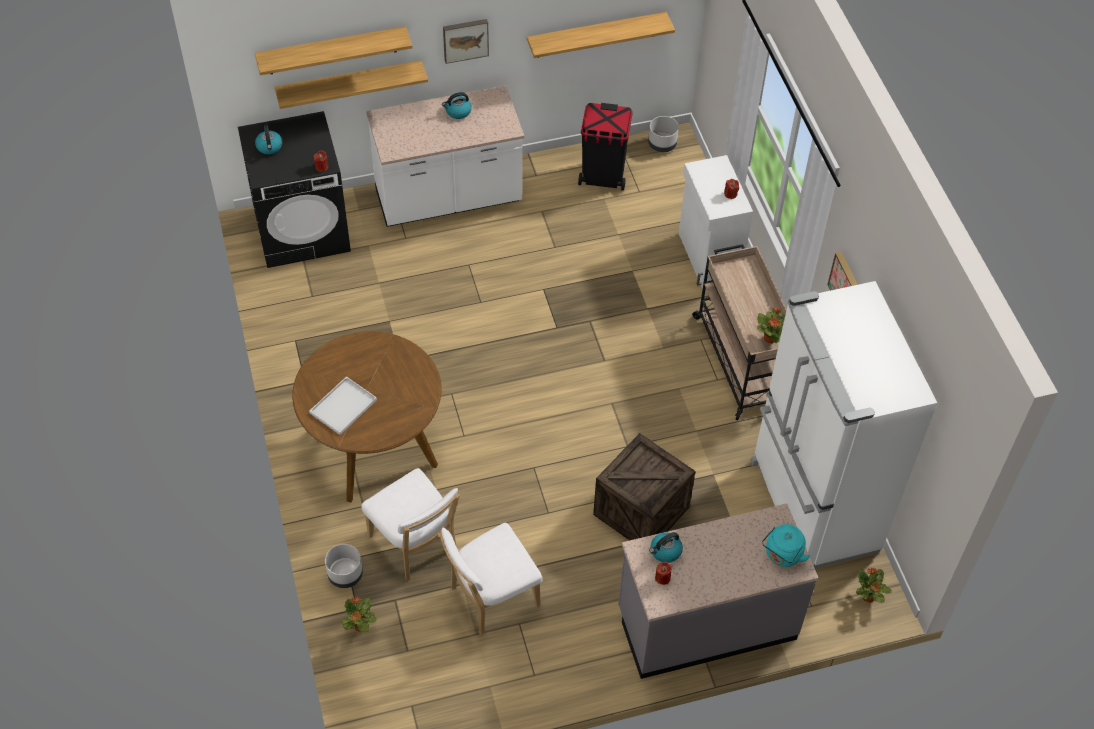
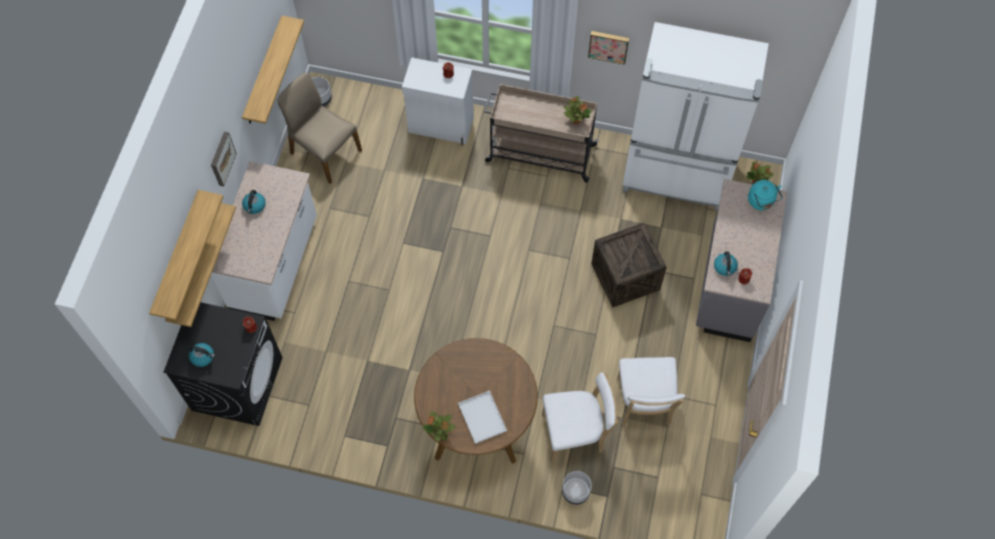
camera: 60 degrees left, 10 degrees up
potted plant [341,597,377,632] -> potted plant moved to [423,411,456,441]
black trash can [578,103,633,191] -> beige chair [277,73,362,184]

